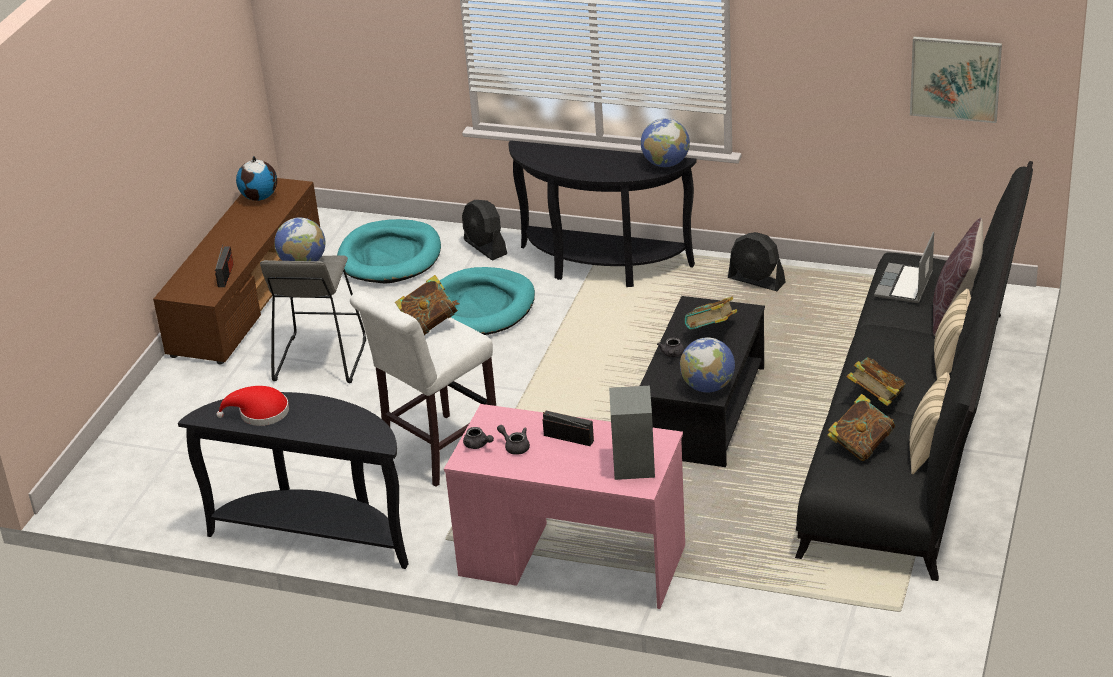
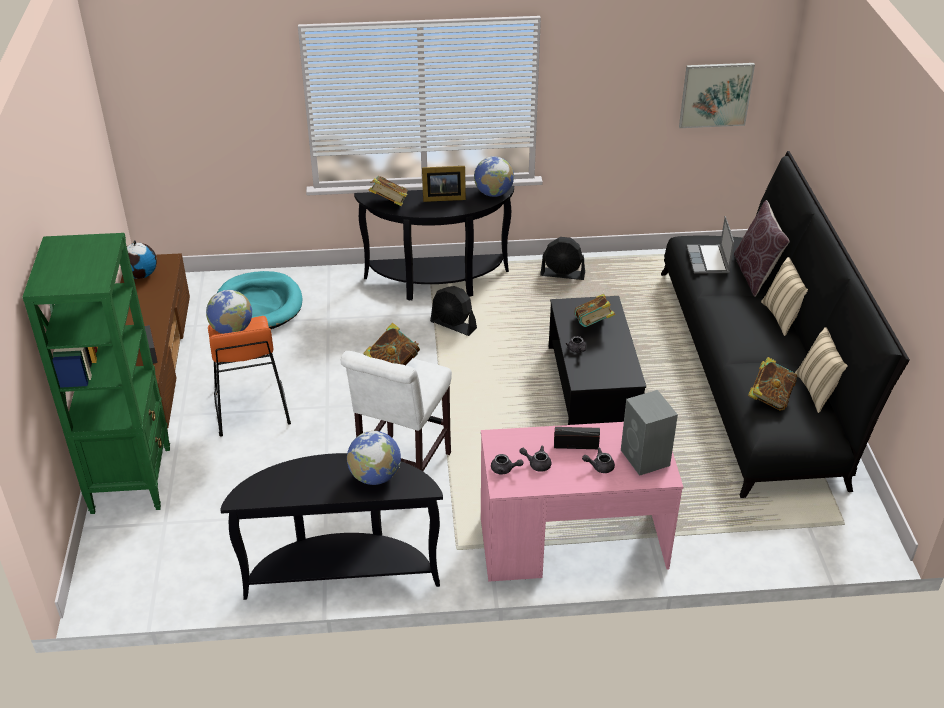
camera: 25 degrees left, 5 degrees up
red hat [216,386,289,426] -> none
grey stool [260,255,366,383] -> orange stool [208,316,291,437]
turquoise dog bed [440,267,535,335] -> none
black fan [462,200,507,261] -> black fan moved to [430,286,477,336]
globe [680,337,735,392] -> globe moved to [347,431,401,485]
book [847,357,906,406] -> book moved to [368,176,408,206]
none -> green bookcase [23,233,170,514]
none -> picture frame [422,166,466,202]
none -> grey teapot [582,447,615,473]

